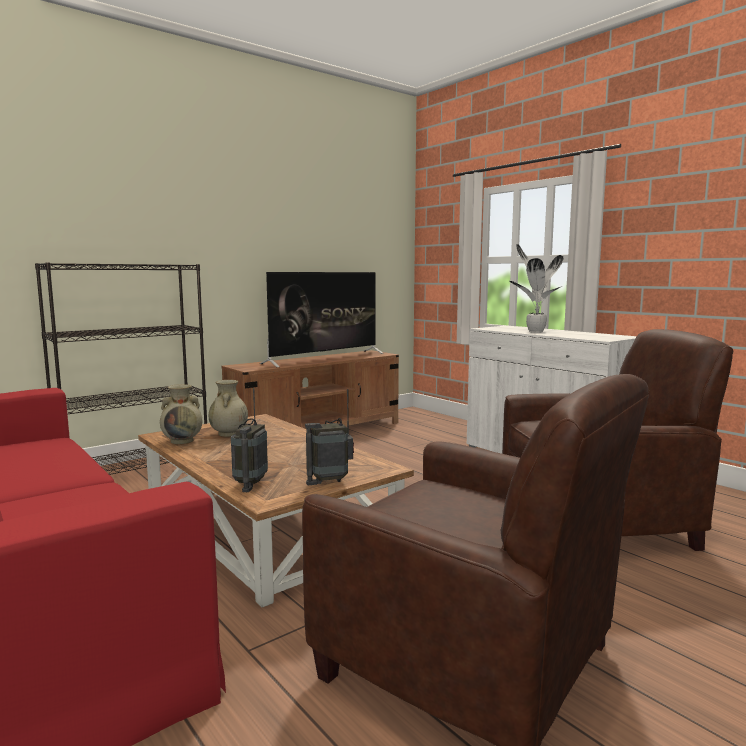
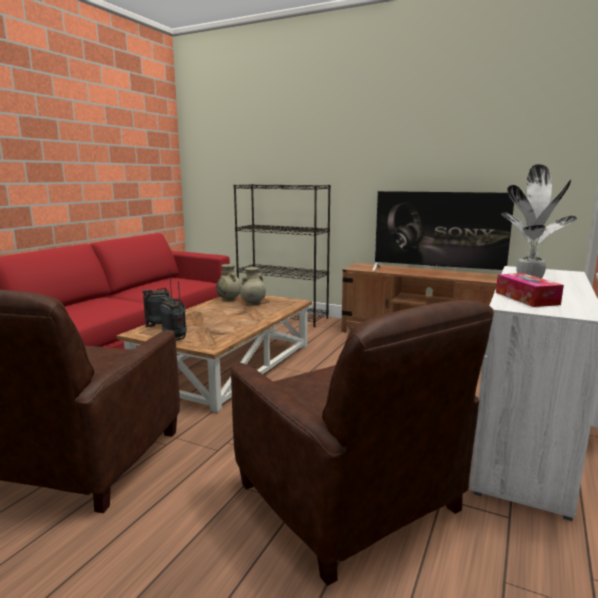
camera: 65 degrees right, 5 degrees up
none -> tissue box [496,273,564,307]

